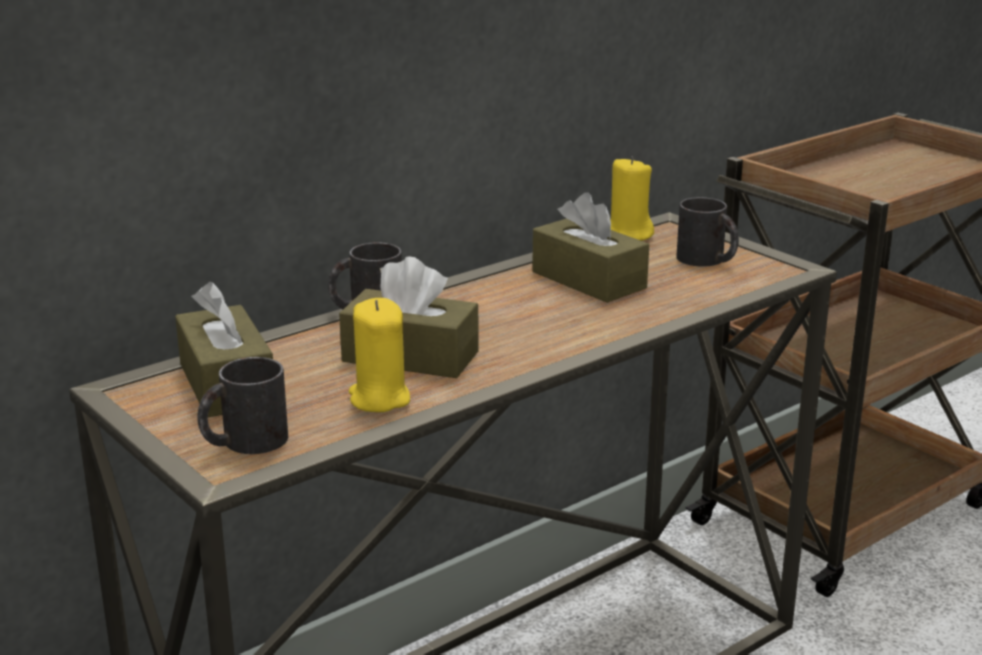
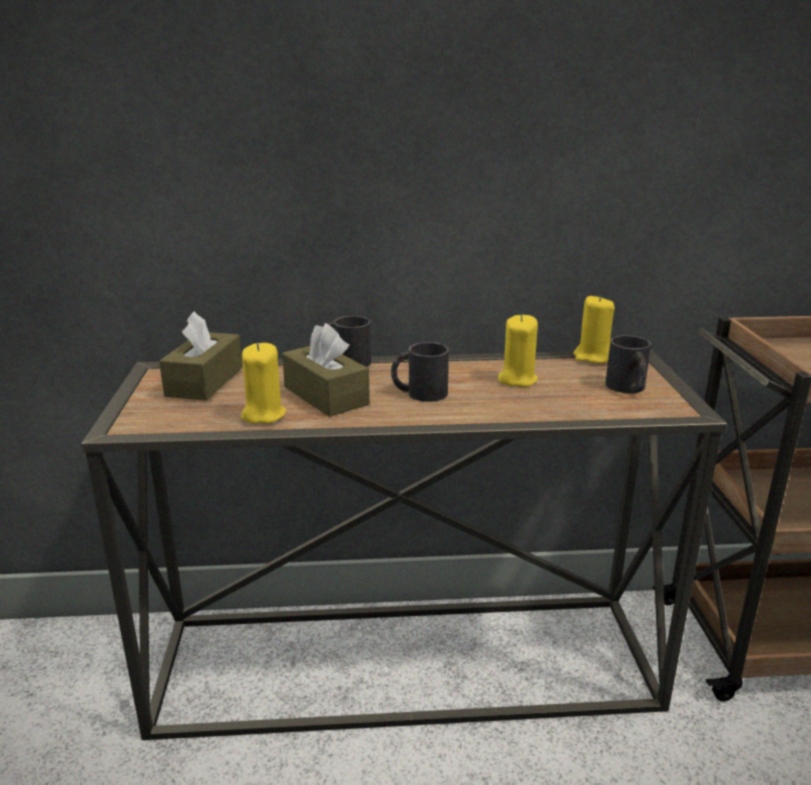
camera: 35 degrees right, 0 degrees up
black mug [197,357,288,454] -> black mug moved to [391,342,449,402]
brown tissue box [532,193,649,303] -> yellow candle [498,314,538,387]

